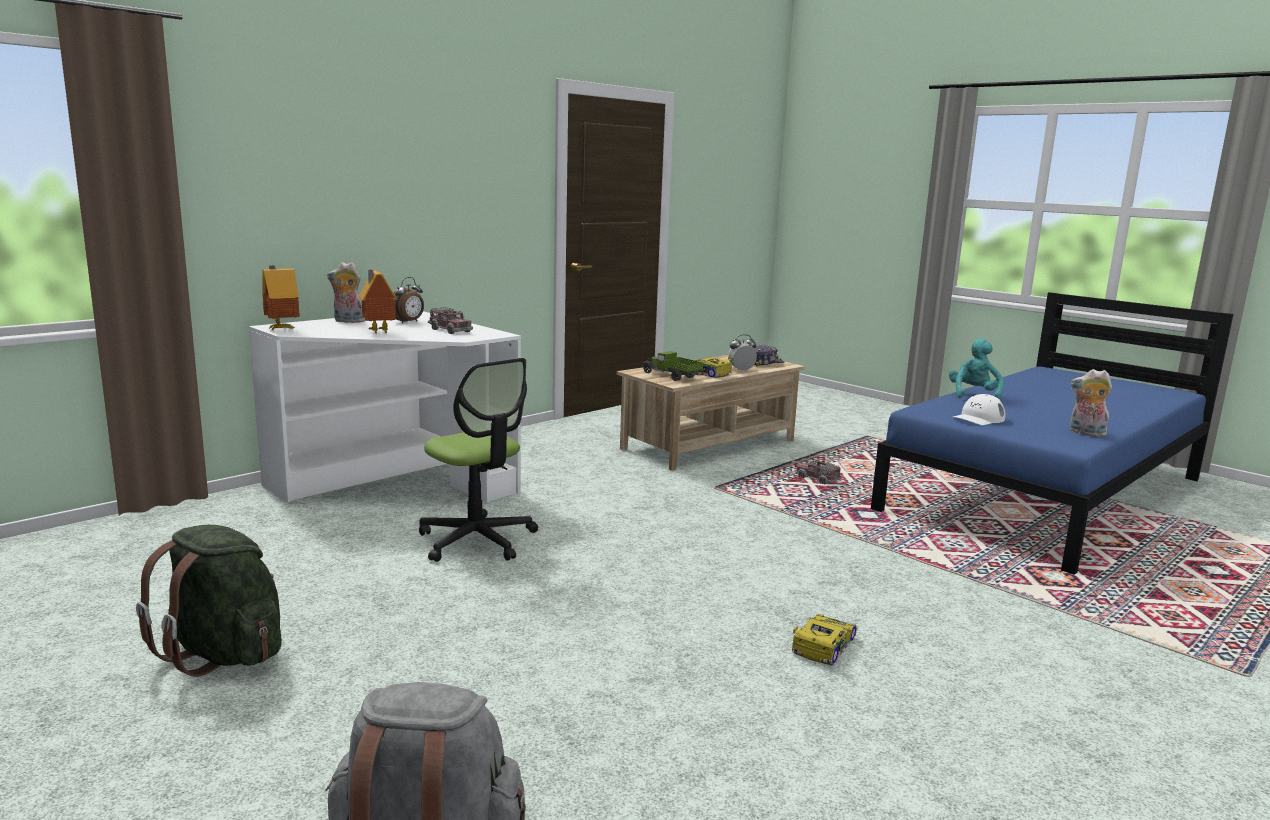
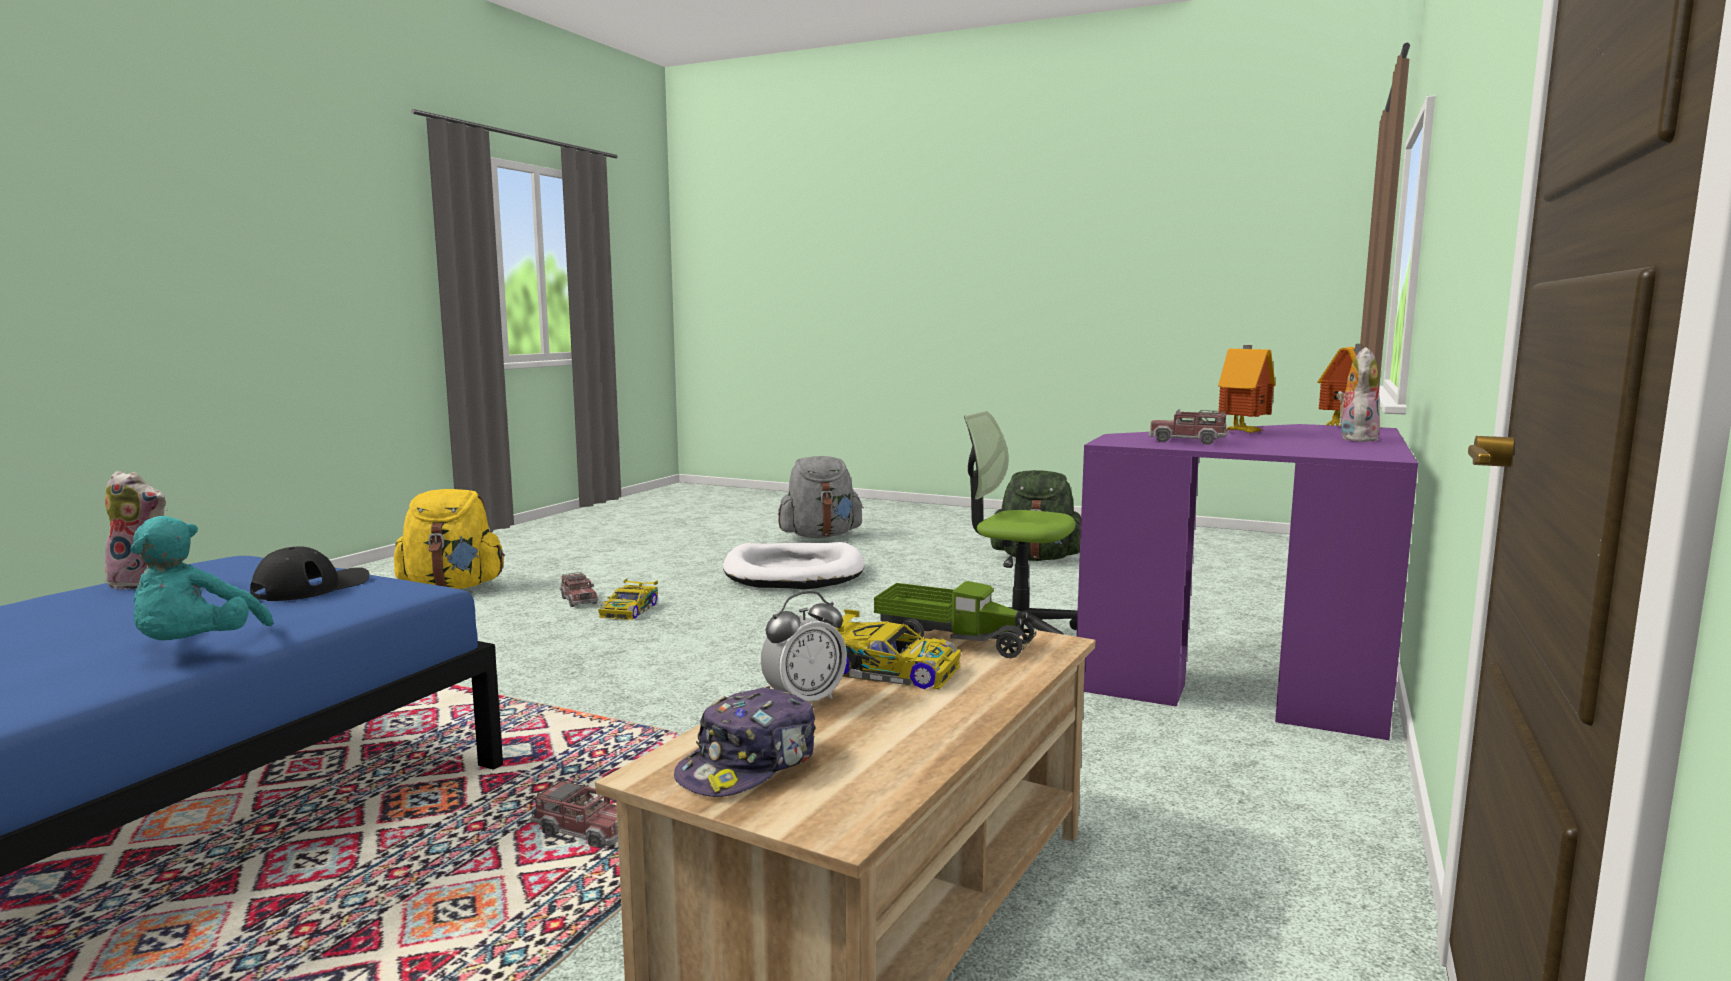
camera: 160 degrees right, 5 degrees down
white desk [249,311,521,503] -> purple desk [1077,424,1418,740]
plush toy [327,262,365,323] -> plush toy turned 45 degrees counterclockwise [1336,347,1380,442]
alarm clock [394,277,424,323] -> none
white cap [953,394,1006,425] -> black cap [250,546,370,601]
none -> yellow backpack [394,489,505,589]
none -> toy truck [559,572,598,607]
none -> white dog bed [723,542,865,589]

